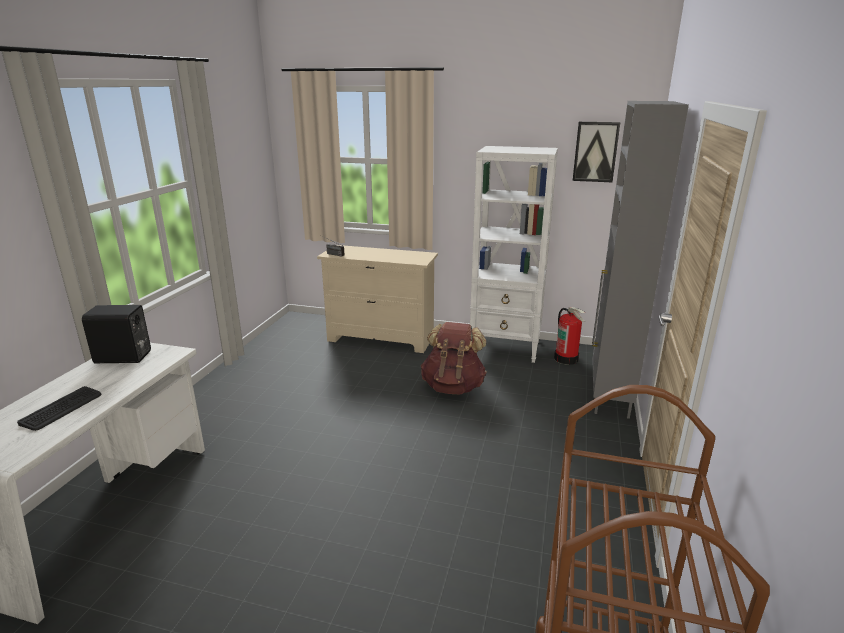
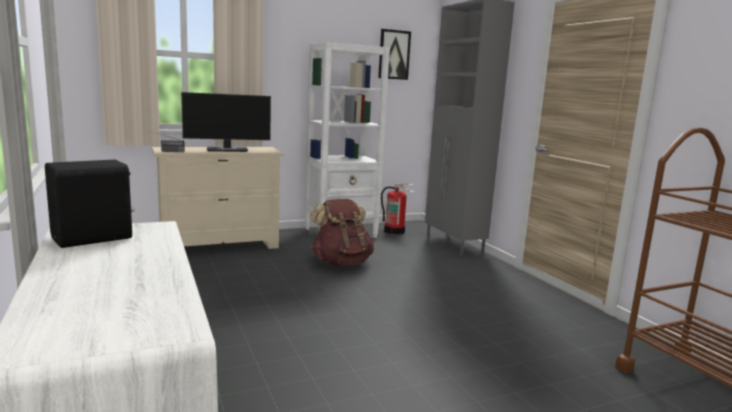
camera: 40 degrees left, 10 degrees down
keyboard [17,386,101,431] -> none
none -> monitor [181,92,271,152]

